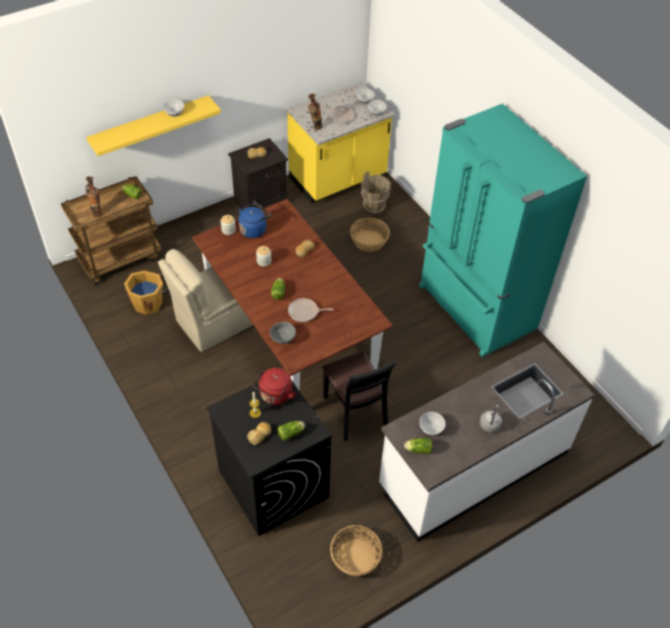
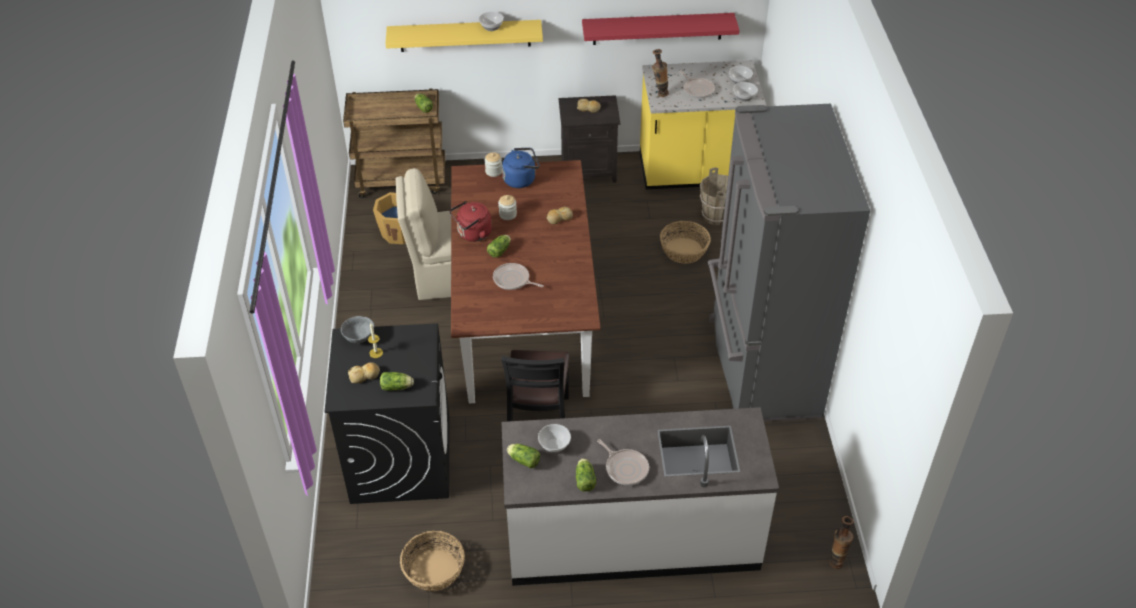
camera: 30 degrees right, 5 degrees down
vase [85,176,102,218] -> vase moved to [830,516,854,569]
red kettle [253,368,296,405] -> red kettle moved to [450,201,492,242]
grey bowl [270,322,296,344] -> grey bowl moved to [341,316,374,343]
turquoise fridge [419,103,587,357] -> grey fridge [708,104,870,421]
grey kettle [480,405,502,433] -> frying pan [597,439,649,485]
none -> lettuce [576,458,596,492]
none -> red shelf [582,13,739,45]

